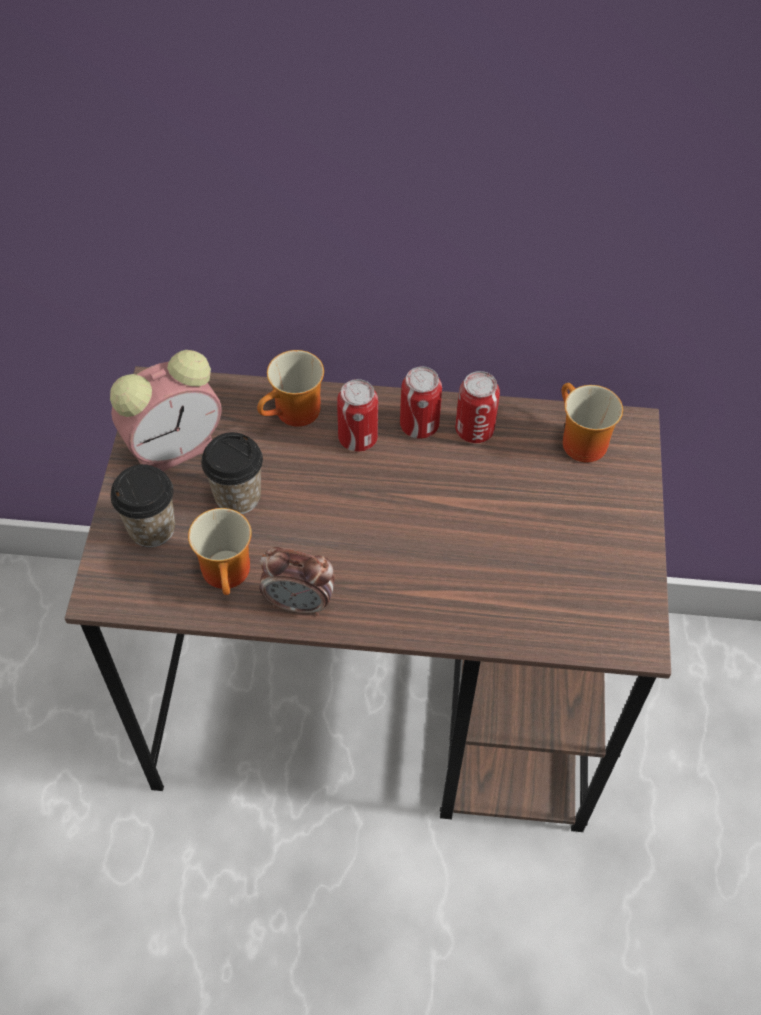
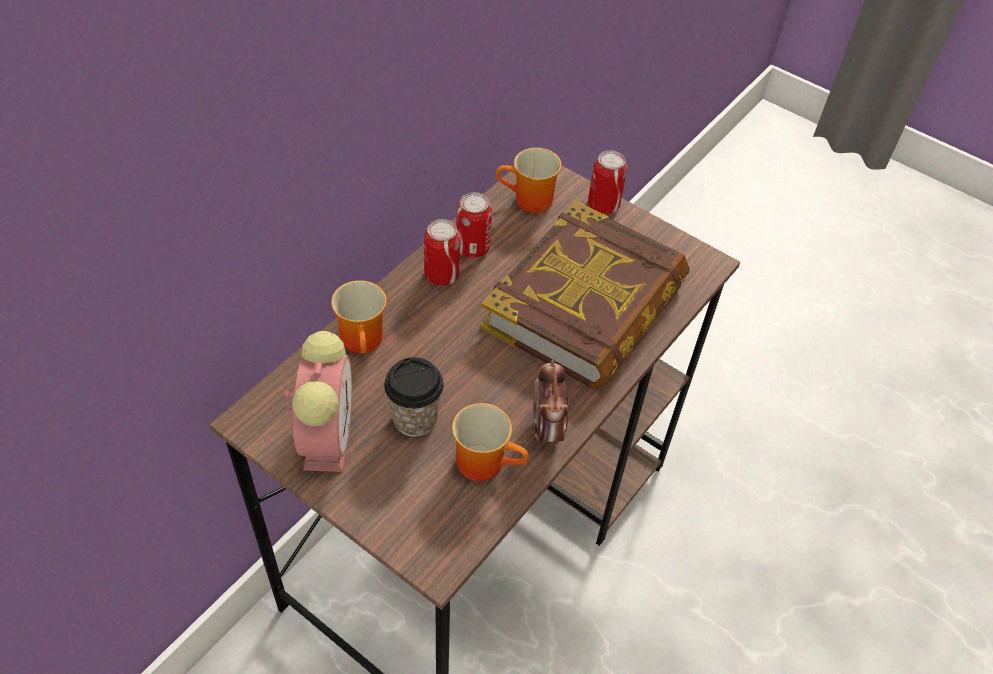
camera: 60 degrees left, 5 degrees down
cup [110,464,175,547] -> none
alarm clock [259,547,335,616] -> alarm clock turned 135 degrees clockwise [533,360,568,446]
can [337,379,378,452] -> can moved to [588,151,627,214]
none -> book [480,201,689,389]

